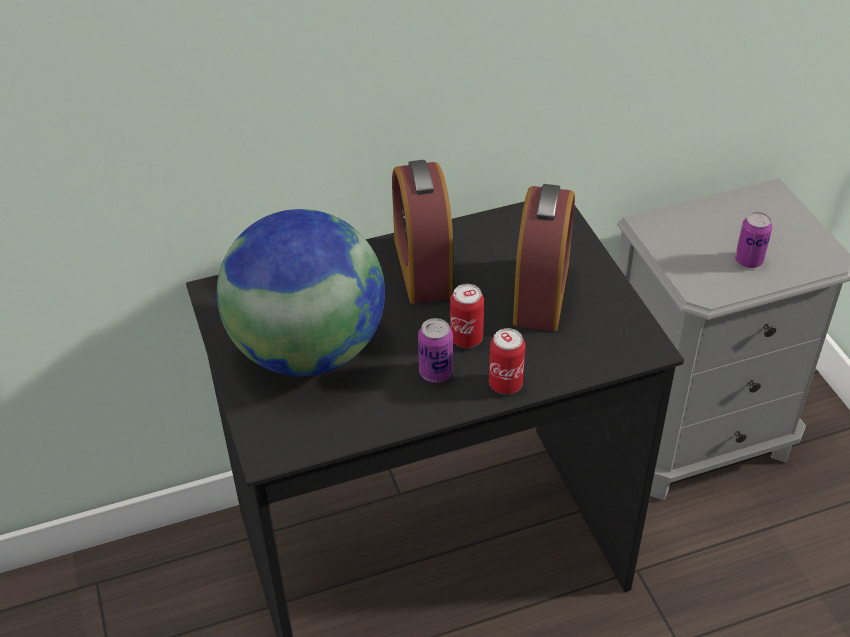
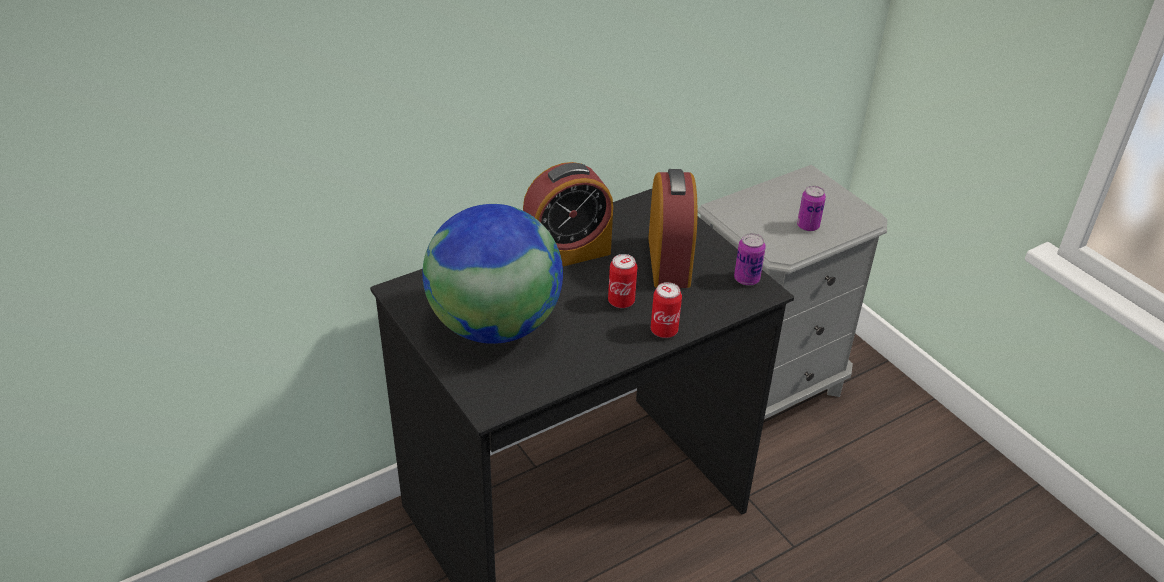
camera: 15 degrees left, 5 degrees down
alarm clock [392,160,453,304] -> alarm clock turned 90 degrees counterclockwise [523,162,613,266]
can [418,318,453,383] -> can moved to [734,233,766,286]

